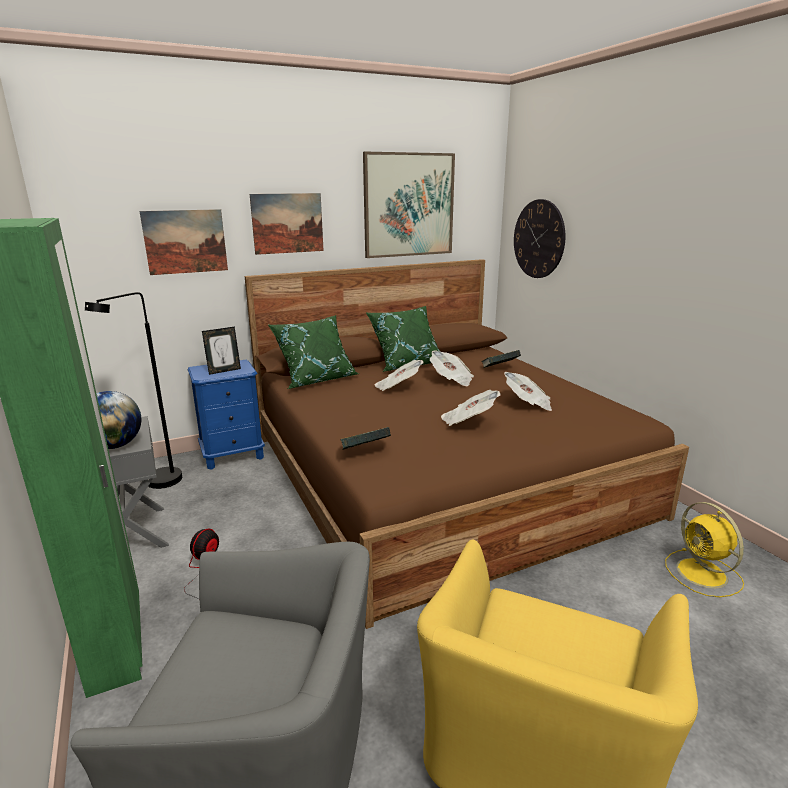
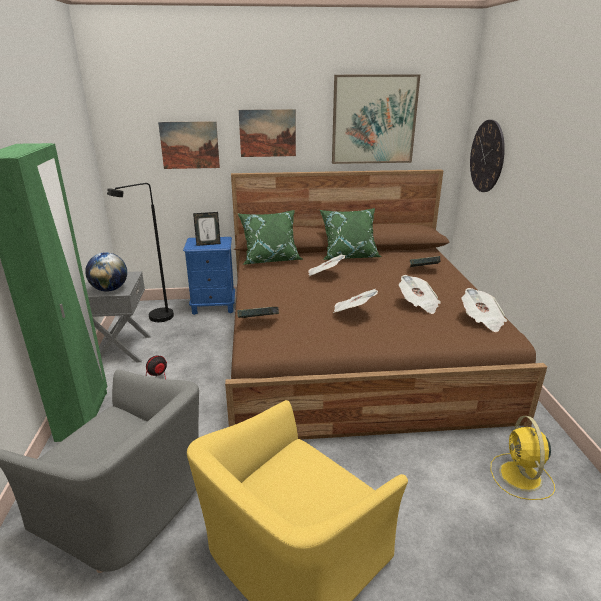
camera: 20 degrees right, 5 degrees up
newspaper [430,350,474,387] -> newspaper moved to [461,288,507,332]

